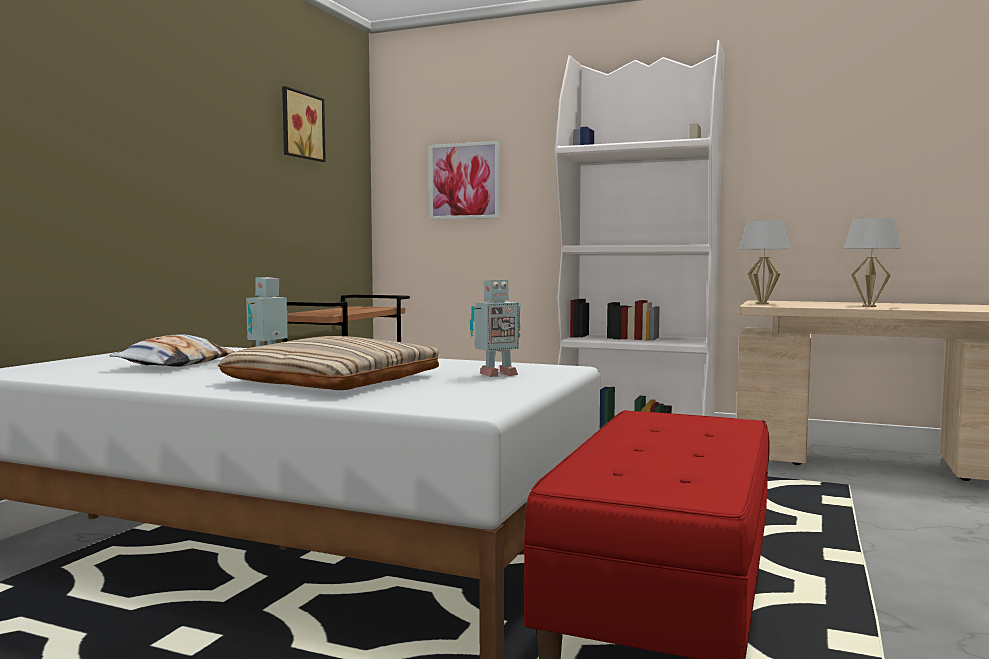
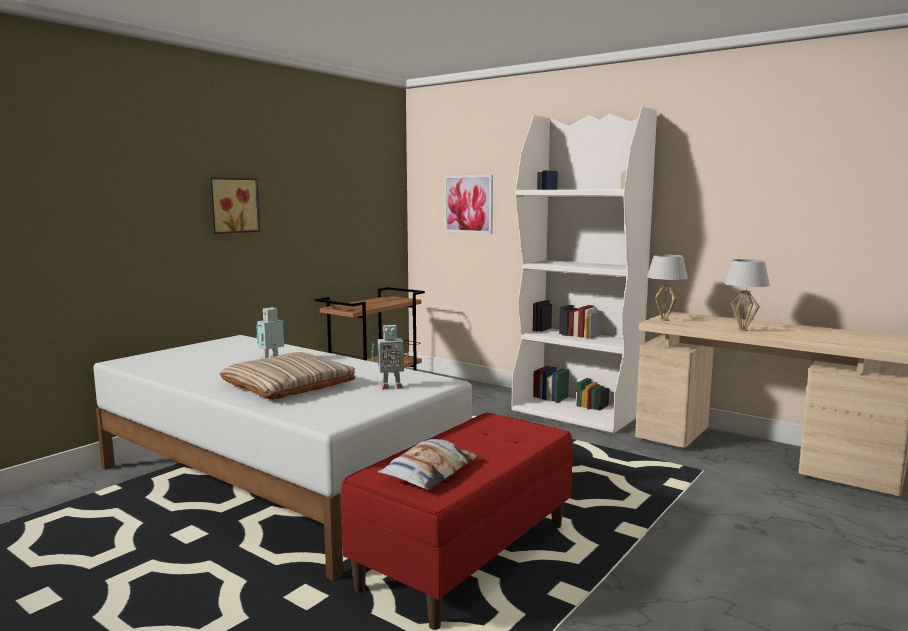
camera: 15 degrees right, 5 degrees up
pillow [109,334,235,367] -> pillow moved to [378,439,478,490]
picture [282,86,326,162] -> picture moved to [209,178,260,234]

